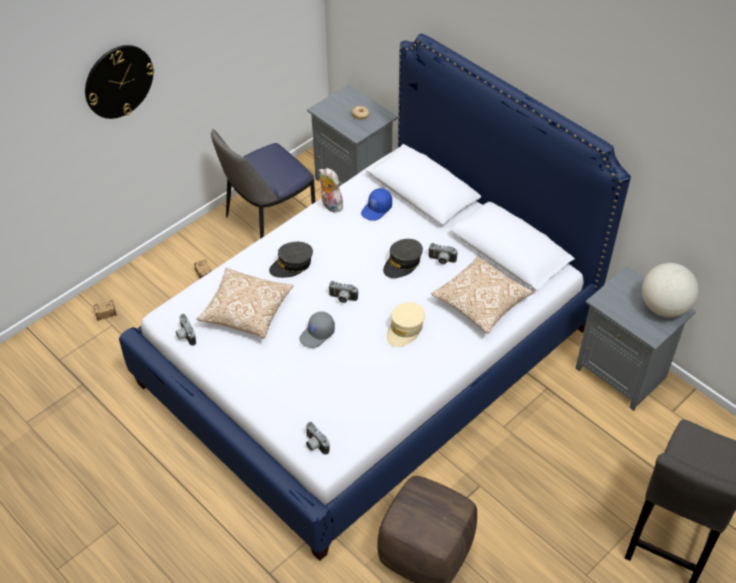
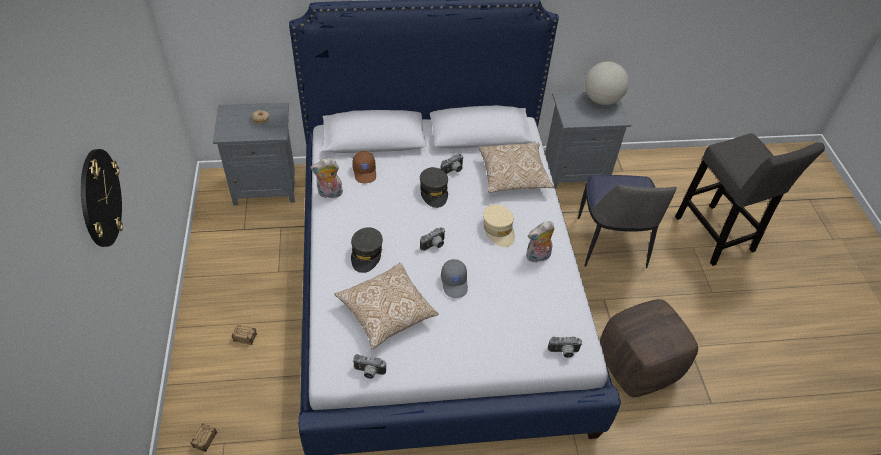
camera: 55 degrees left, 0 degrees up
chair [211,129,315,239] -> chair moved to [578,175,677,268]
blue cap [361,188,392,221] -> brown cap [352,151,376,183]
none -> plush toy [526,221,554,263]

